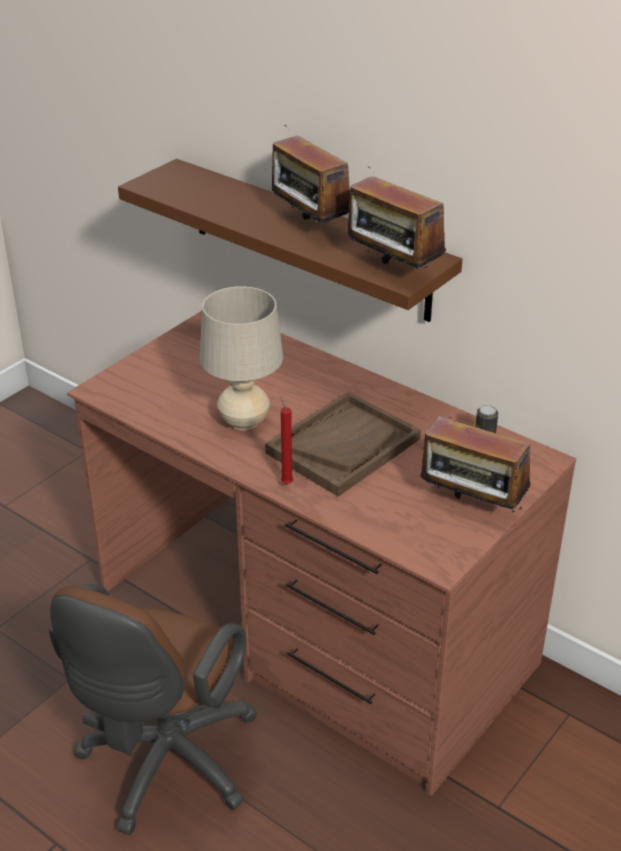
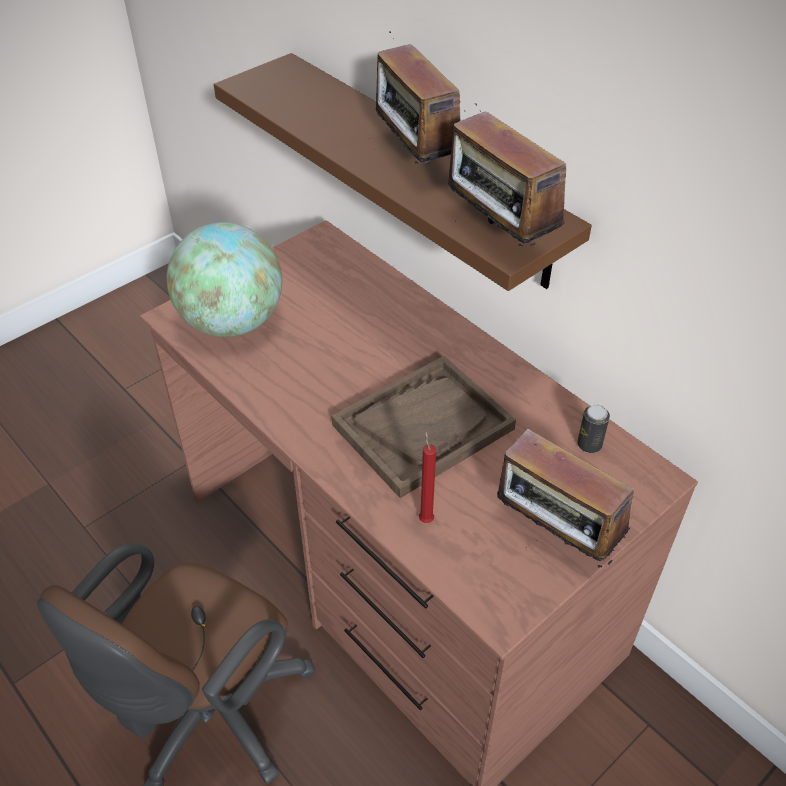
camera: 10 degrees right, 10 degrees up
beige table lamp [200,286,283,430] -> none
red candle [281,396,293,484] -> red candle moved to [419,430,436,523]
none -> globe [167,222,282,337]

